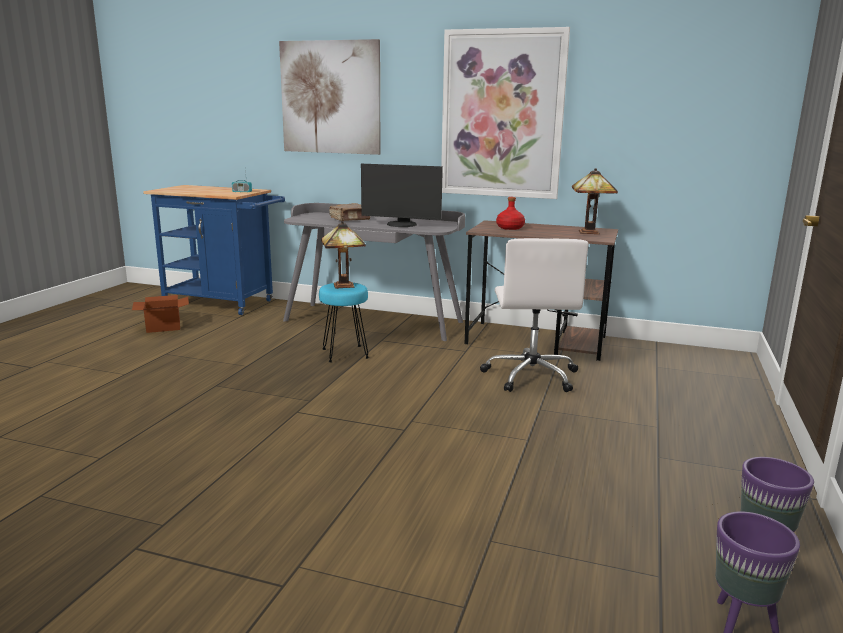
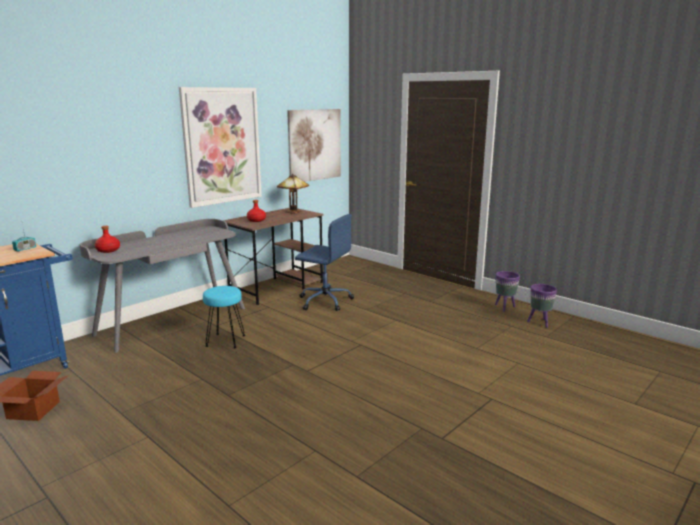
camera: 65 degrees left, 0 degrees up
picture [279,39,381,155] -> picture moved to [287,109,341,182]
table lamp [321,221,366,289] -> none
brown book [329,203,370,221] -> none
monitor [361,164,443,227] -> none
white office chair [480,238,589,392] -> blue office chair [295,214,354,311]
none -> red bottle [95,226,120,253]

